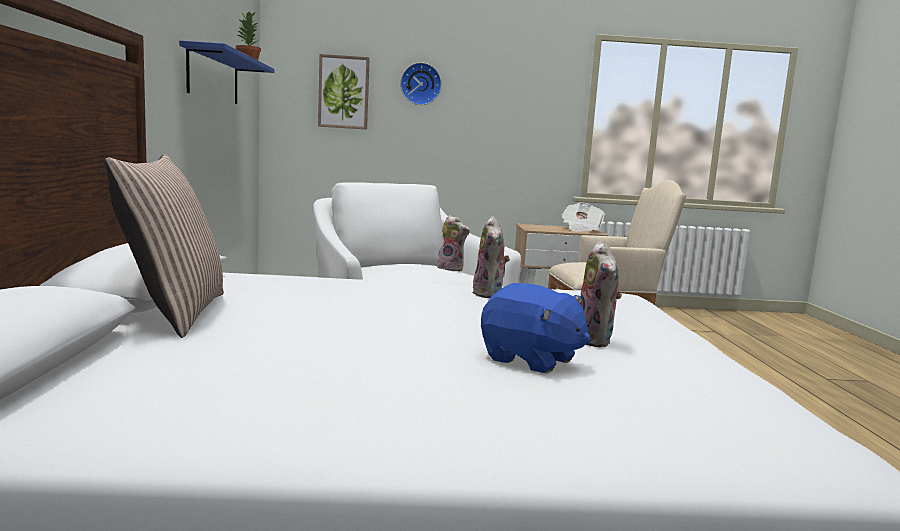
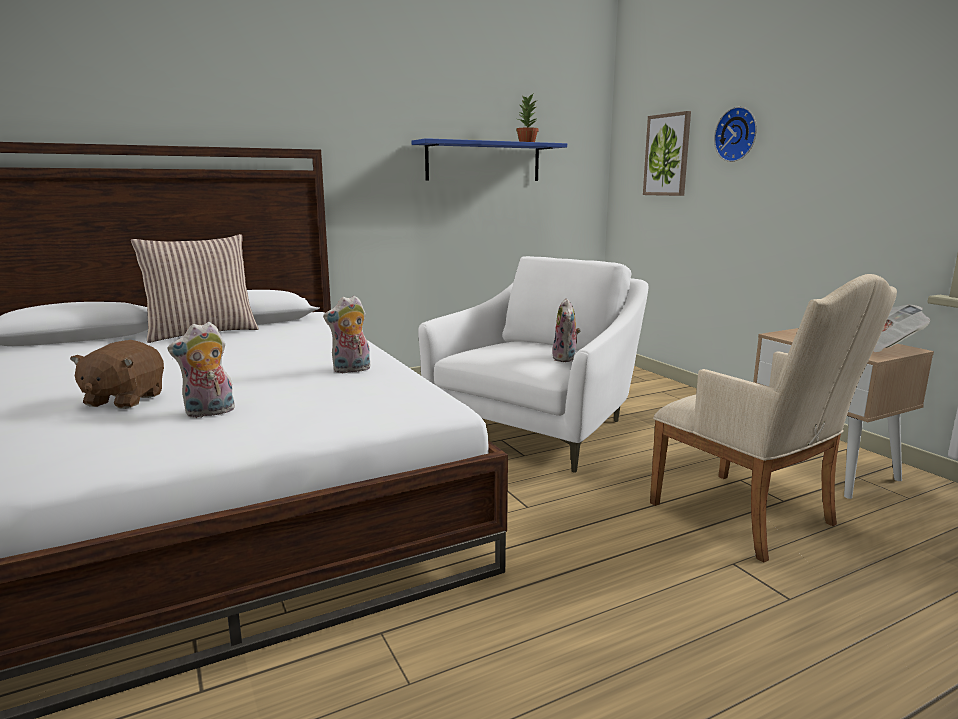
camera: 65 degrees right, 5 degrees up
blue plush toy [481,283,591,373] -> brown plush toy [70,340,164,409]

